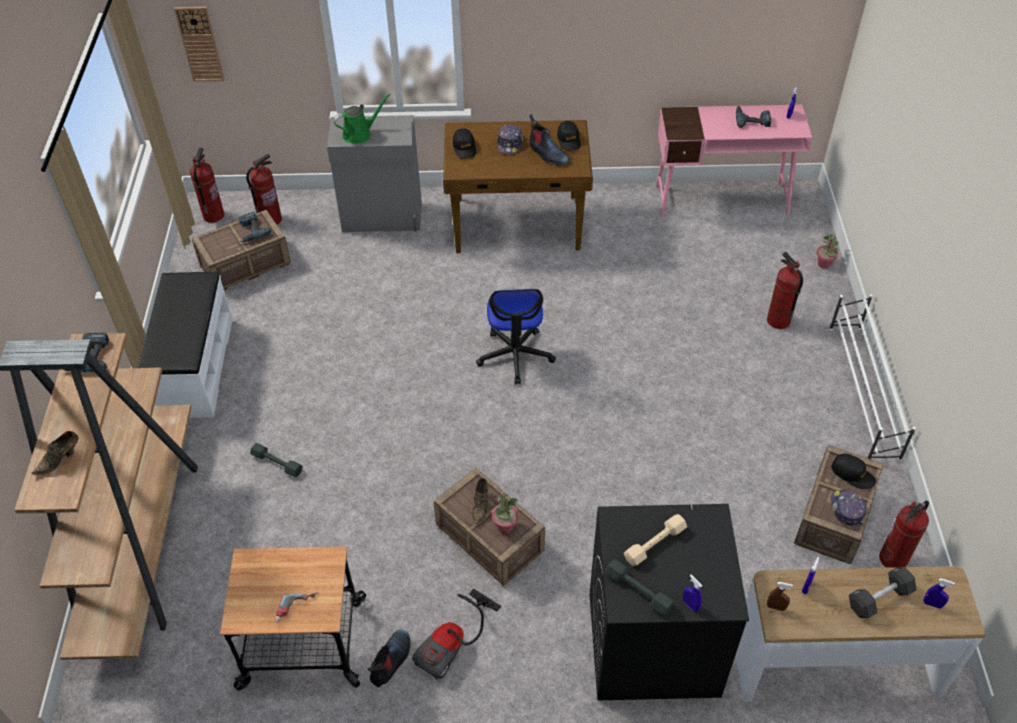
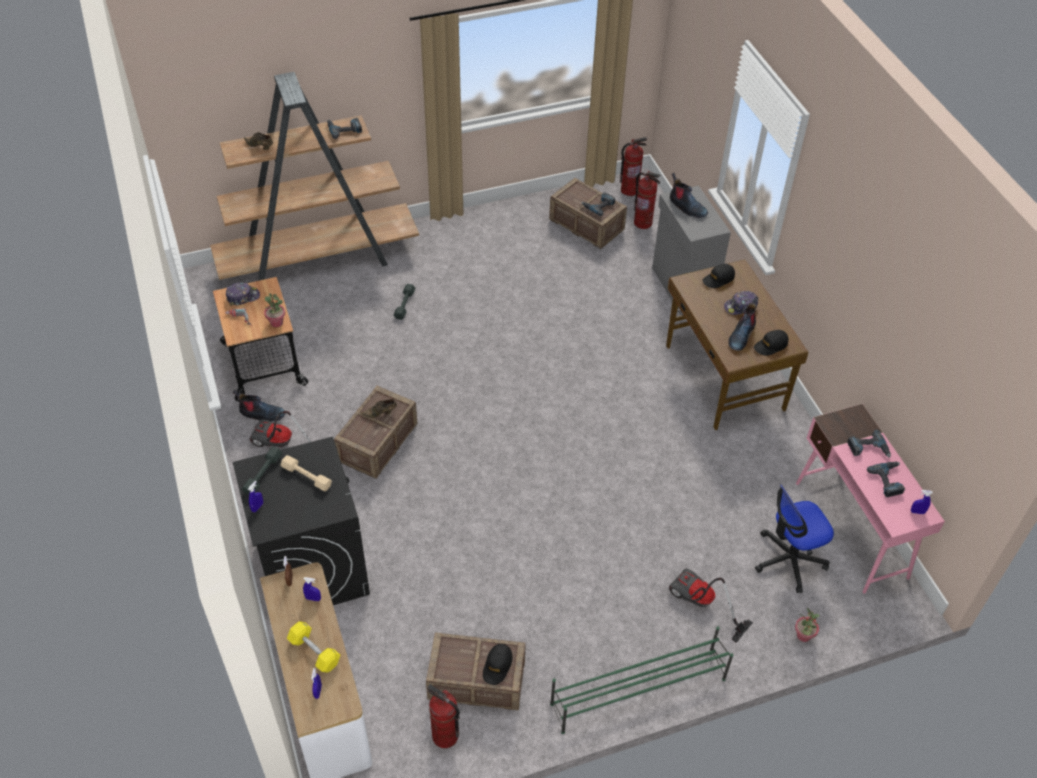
camera: 70 degrees right, 0 degrees up
white bench [137,272,233,418] -> none
wall clock [174,7,224,82] -> none
green watering can [333,93,391,144] -> boot [670,173,708,218]
office chair [476,289,556,384] -> office chair moved to [755,484,834,593]
potted plant [492,494,519,533] -> potted plant moved to [264,293,285,327]
fire extinguisher [767,252,803,329] -> vacuum cleaner [669,569,753,643]
white shoe rack [829,294,916,462] -> green shoe rack [550,626,733,734]
cap [831,490,866,526] -> cap moved to [226,282,260,306]
black dumbbell [849,567,917,618] -> yellow dumbbell [287,621,340,673]
none -> power drill [847,429,891,458]

